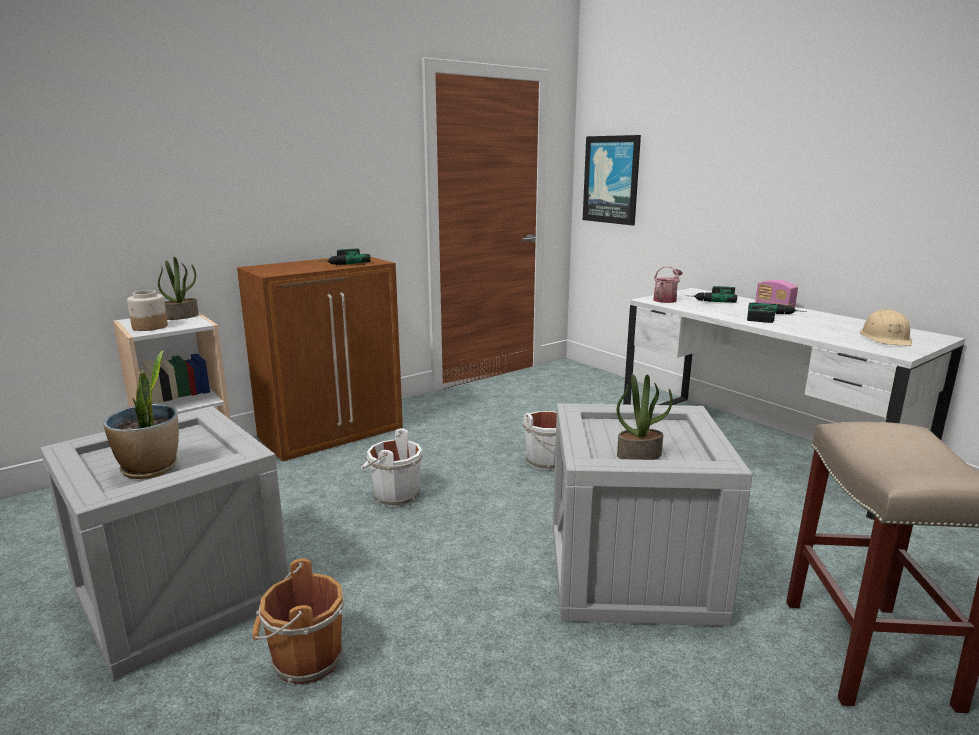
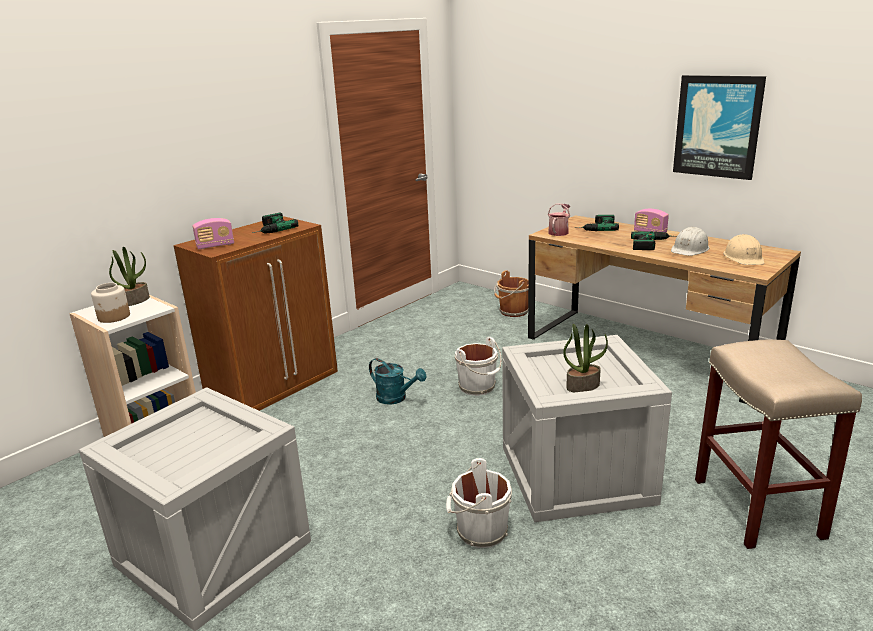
camera: 10 degrees left, 5 degrees up
potted plant [103,350,179,479] -> none
brown bucket [252,558,344,684] -> brown bucket moved to [494,271,528,317]
white bucket [361,428,422,507] -> white bucket moved to [446,458,512,548]
picture [583,135,641,226] -> picture moved to [673,75,766,180]
white desk [623,288,965,520] -> brown desk [528,215,801,404]
none -> radio [193,218,234,249]
none -> turquoise watering can [369,358,426,405]
none -> white hard hat [671,227,709,256]

